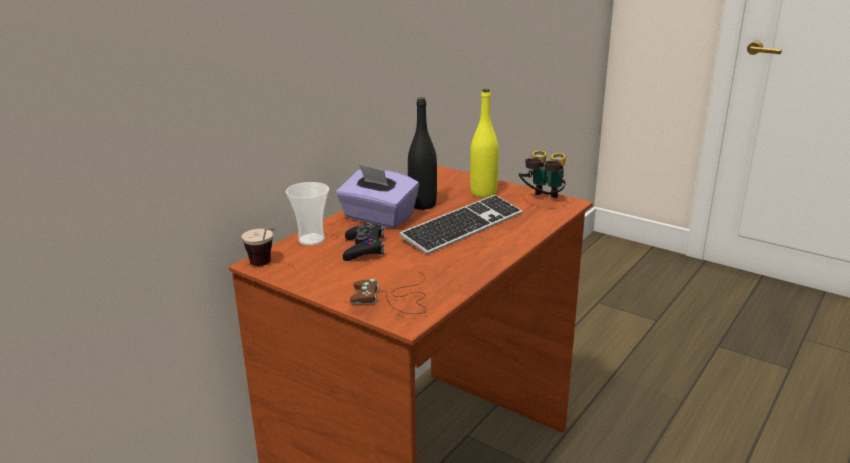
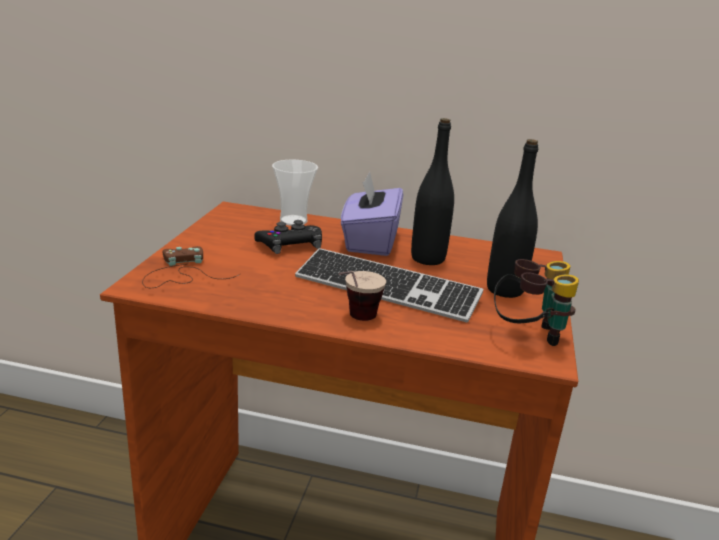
camera: 65 degrees right, 0 degrees up
cup [241,228,275,266] -> cup moved to [339,271,386,321]
yellow bottle [470,89,499,198] -> black bottle [487,139,538,298]

